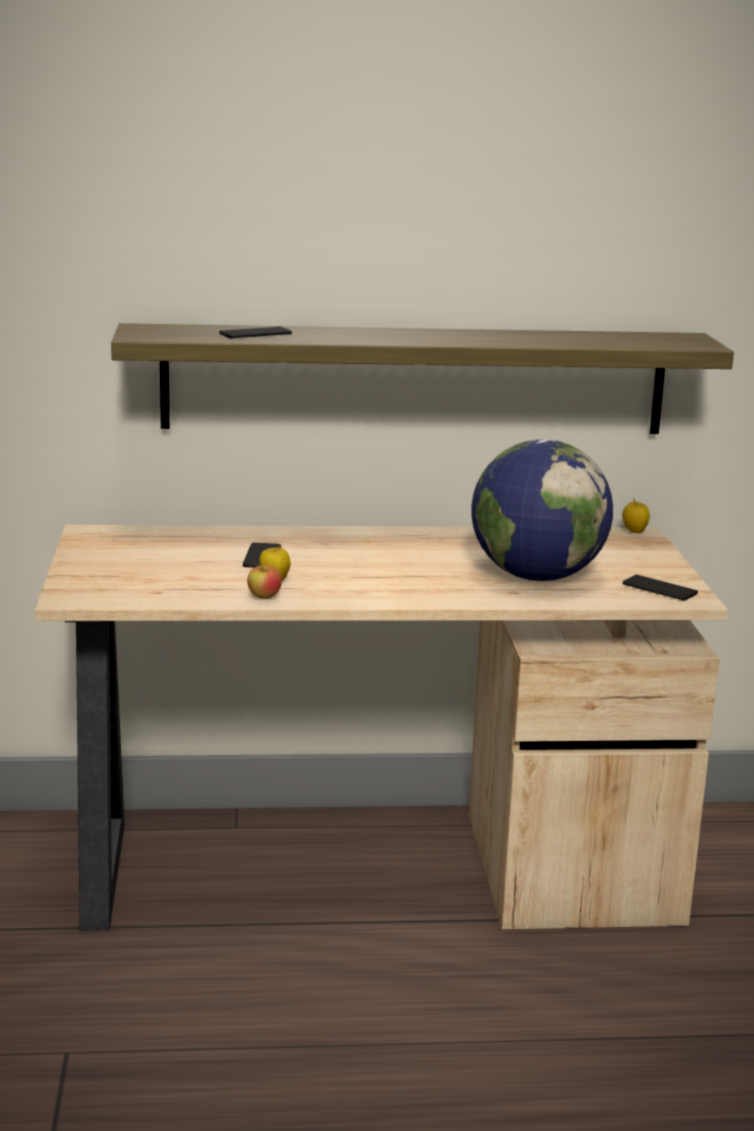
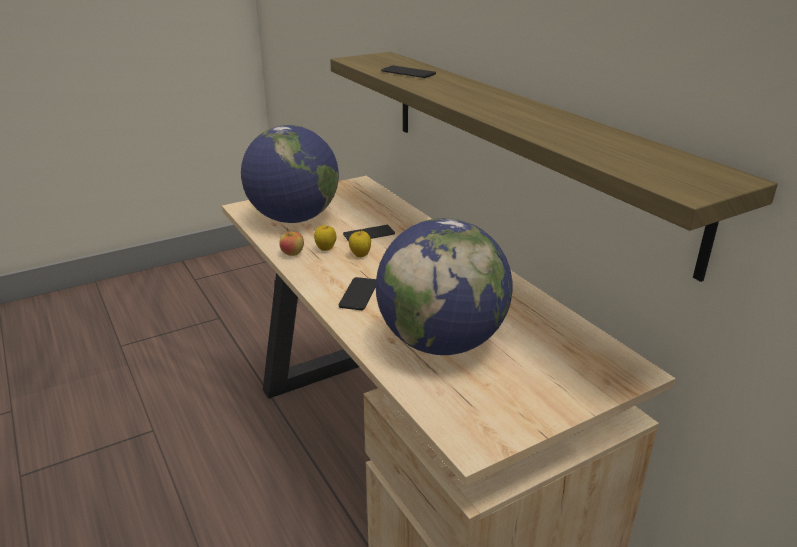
camera: 65 degrees right, 10 degrees up
apple [622,498,650,533] -> apple moved to [349,228,371,257]
phone [623,574,698,601] -> phone moved to [339,277,376,310]
none -> globe [241,125,339,223]

